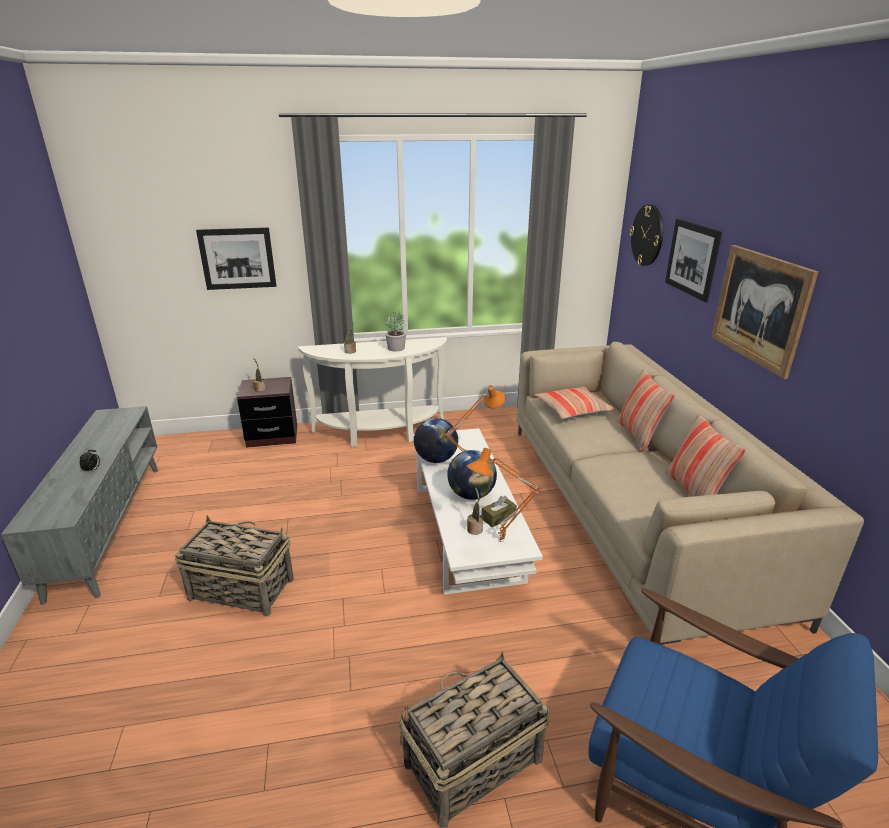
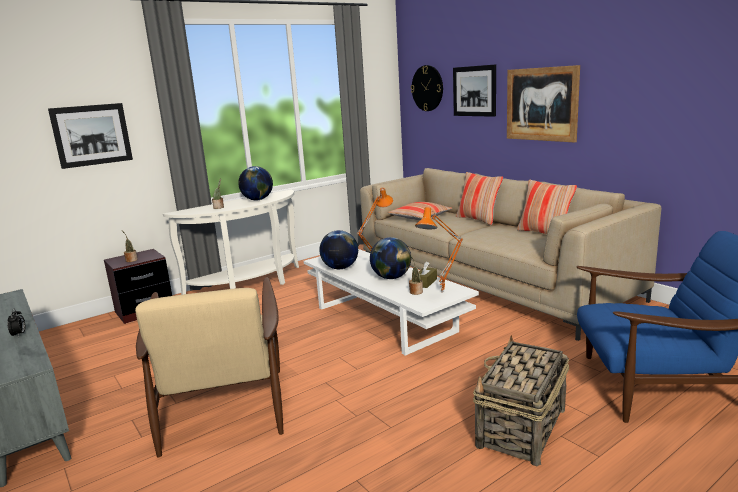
camera: 25 degrees left, 10 degrees down
basket [175,515,294,617] -> beige armchair [135,277,283,458]
potted plant [385,312,406,351] -> globe [238,166,273,200]

